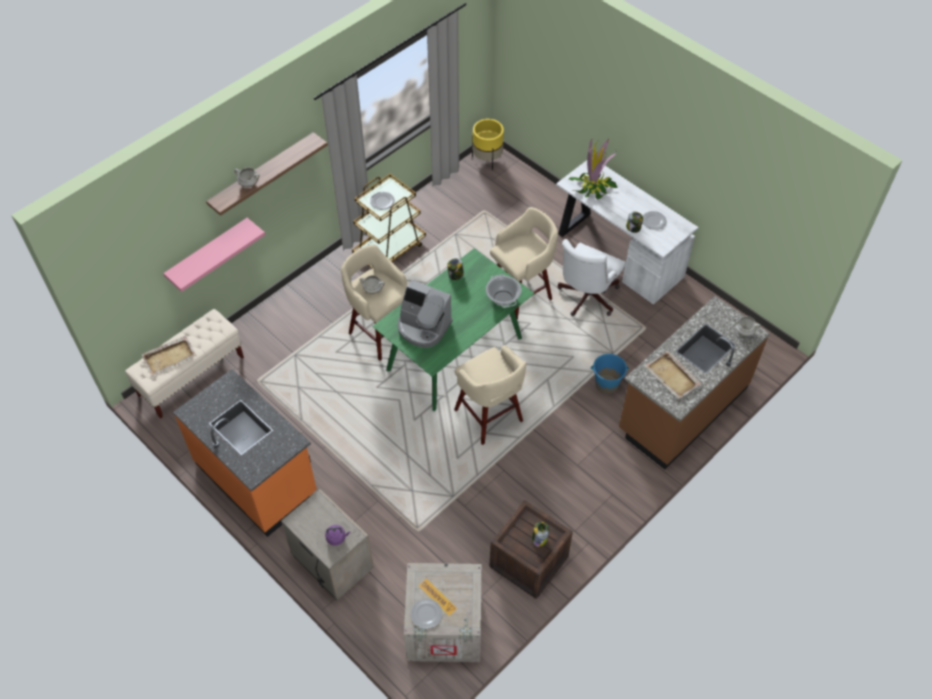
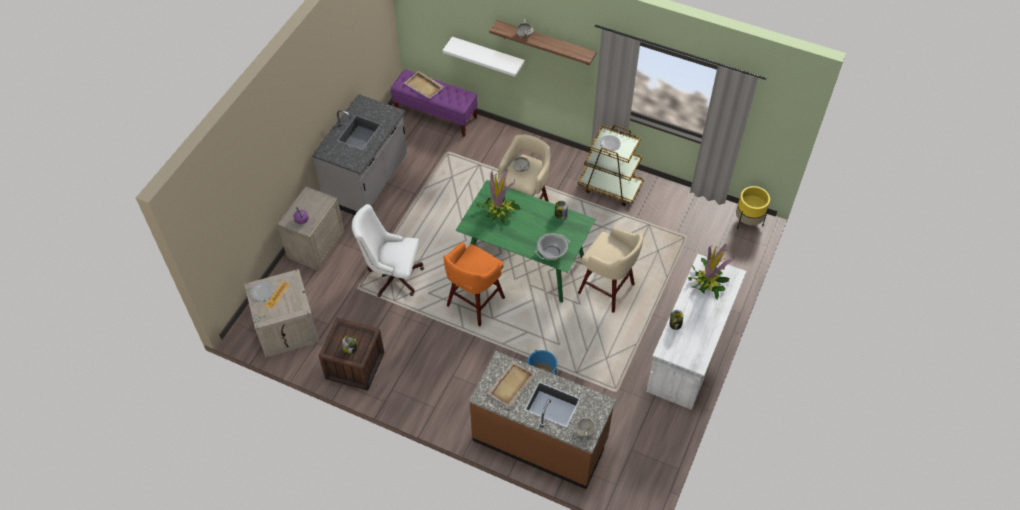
camera: 70 degrees right, 0 degrees up
beige bench [125,309,244,419] -> purple bench [391,70,478,137]
pink shelf [163,218,265,292] -> white shelf [442,37,524,77]
orange counter [173,369,317,537] -> grey counter [312,94,407,215]
coffee machine [398,280,453,348] -> potted plant [475,169,521,223]
beige stool [454,345,526,445] -> orange stool [443,242,505,326]
white office chair [558,239,625,316] -> white office chair moved to [352,204,424,297]
plate [642,211,667,230] -> none

